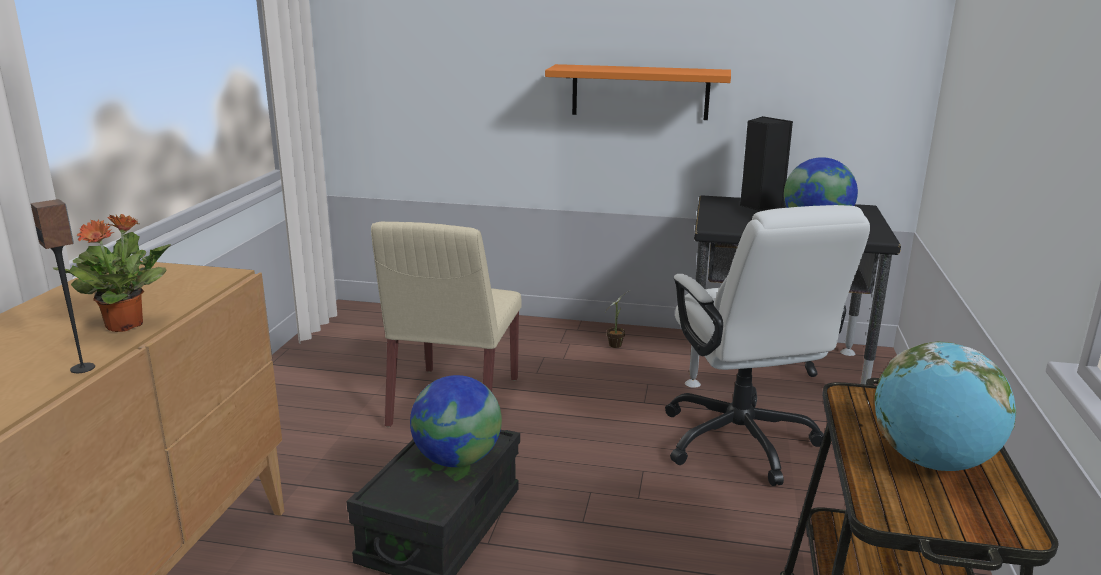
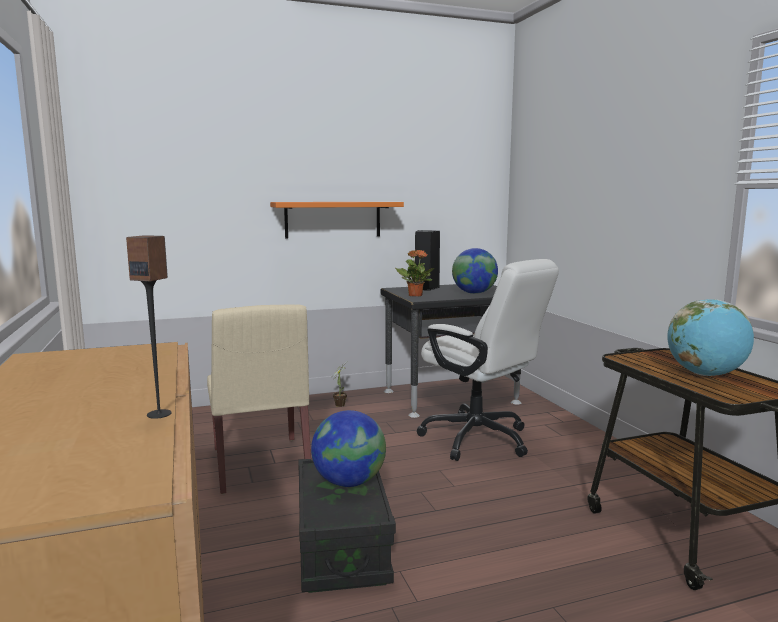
camera: 30 degrees left, 10 degrees down
potted plant [53,214,171,332] -> potted plant moved to [395,250,434,297]

